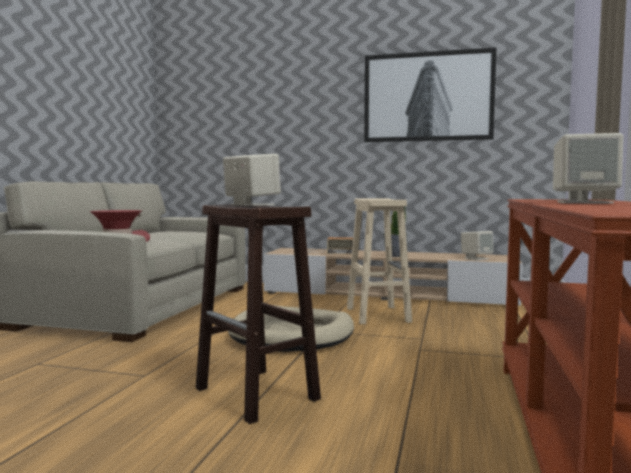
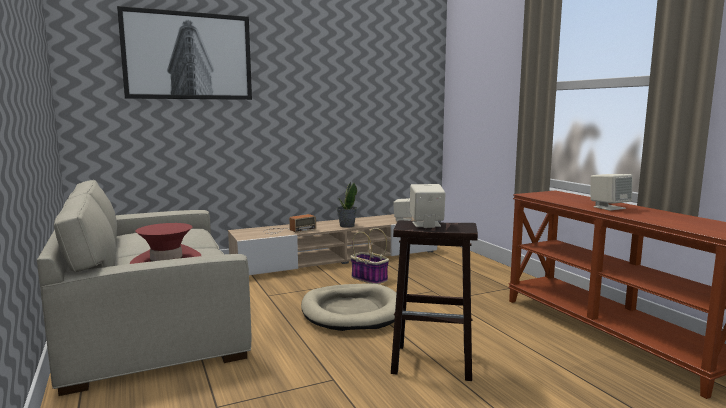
camera: 40 degrees left, 5 degrees up
beige stool [347,198,412,324] -> basket [351,228,389,284]
picture [364,47,497,142] -> picture moved to [117,6,252,100]

